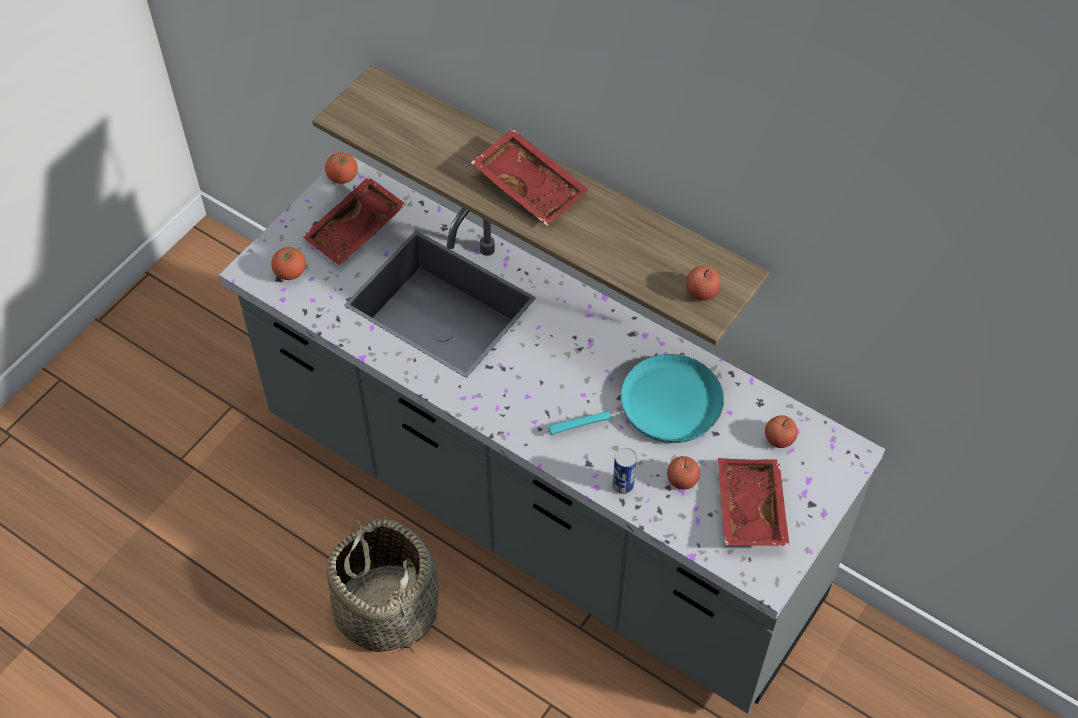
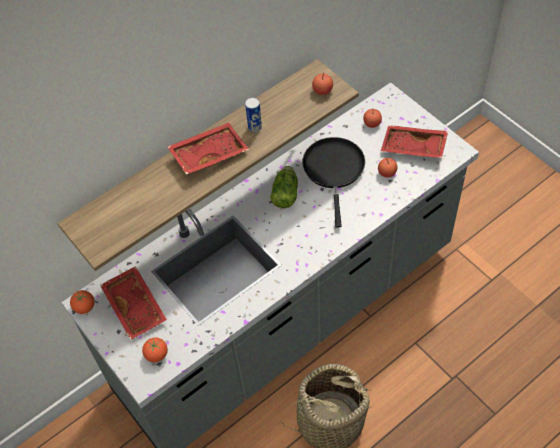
camera: 70 degrees left, 0 degrees up
turquoise frying pan [548,354,724,443] -> black frying pan [302,137,365,227]
can [613,448,637,494] -> can moved to [245,97,262,132]
none -> lettuce [270,166,298,208]

